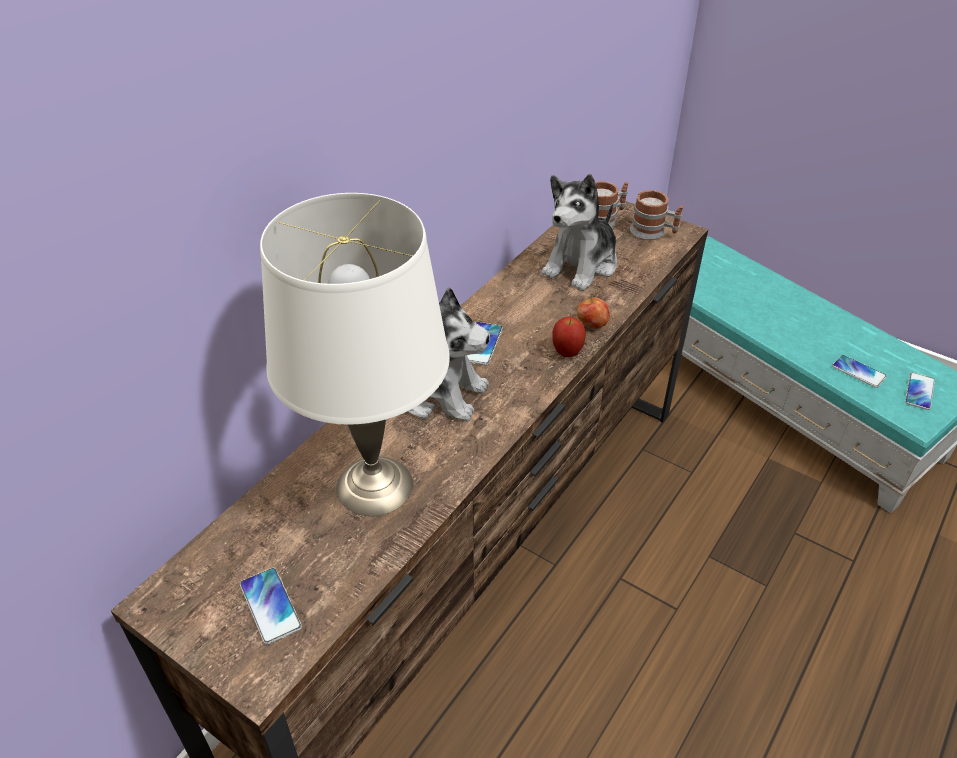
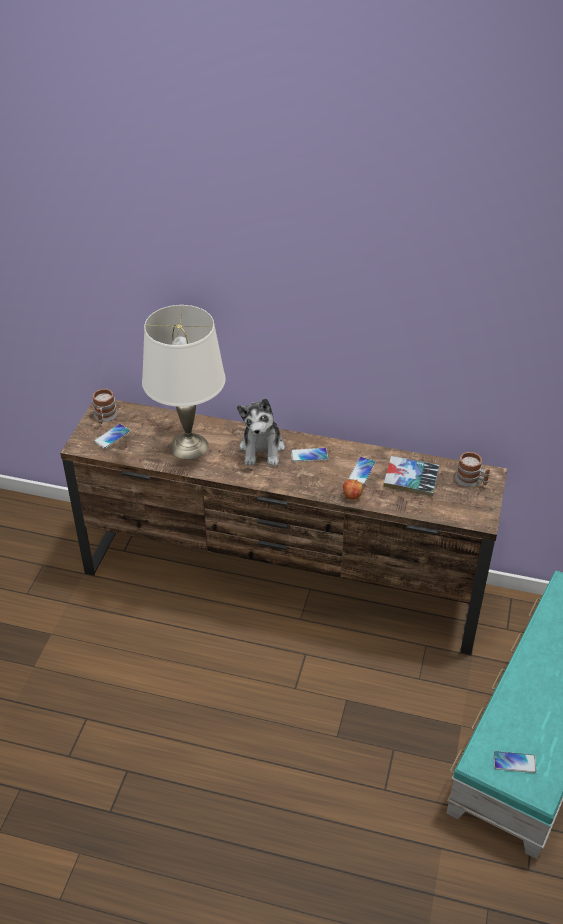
camera: 70 degrees right, 0 degrees up
plush toy [541,174,617,291] -> book [384,456,439,496]
apple [552,317,586,357] -> none
mug [630,190,683,240] -> mug moved to [93,389,118,424]
phone [832,355,887,388] -> phone moved to [348,457,376,485]

